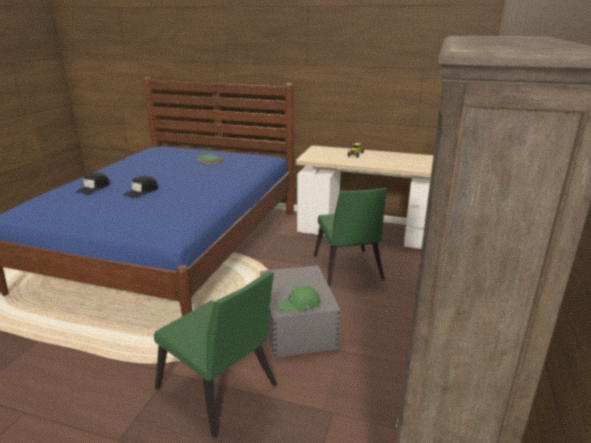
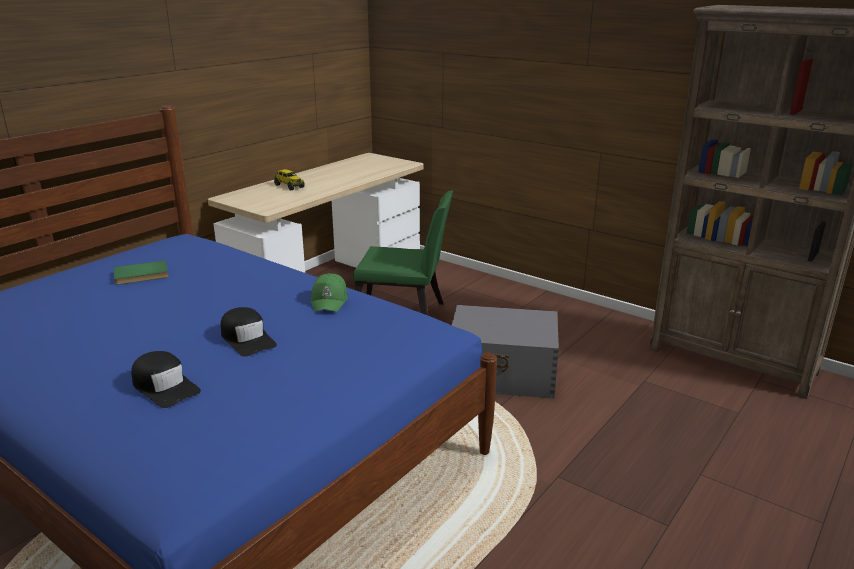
camera: 70 degrees left, 0 degrees up
green chair [154,271,278,438] -> none
green cap [278,286,321,312] -> green cap moved to [311,273,348,312]

